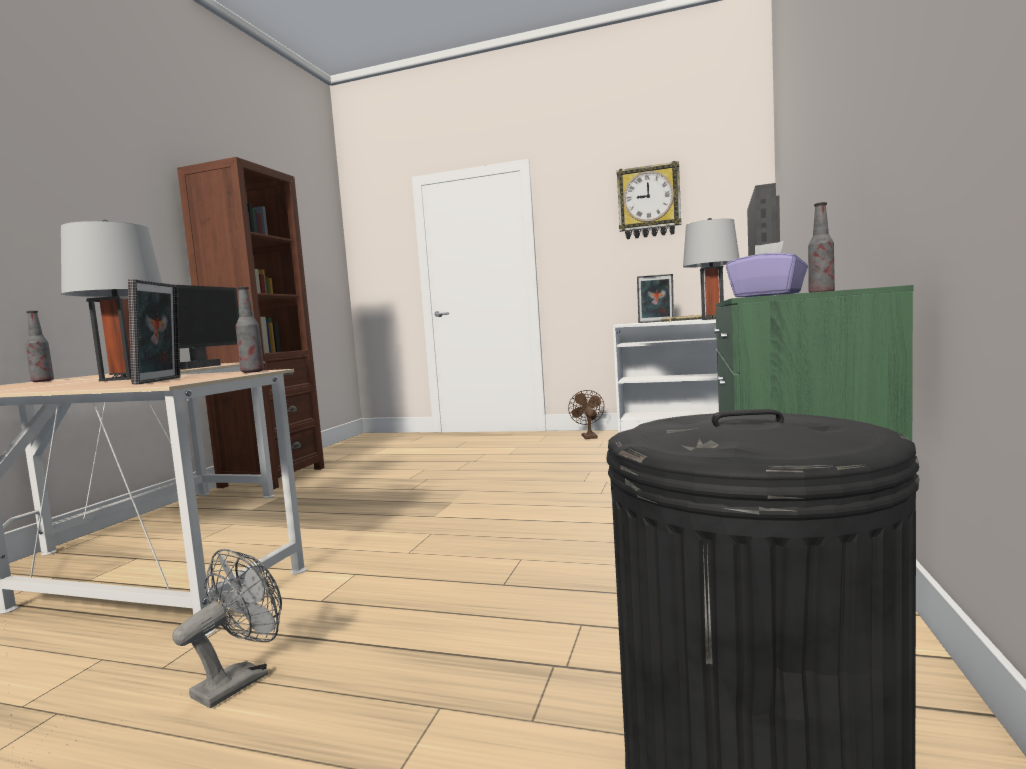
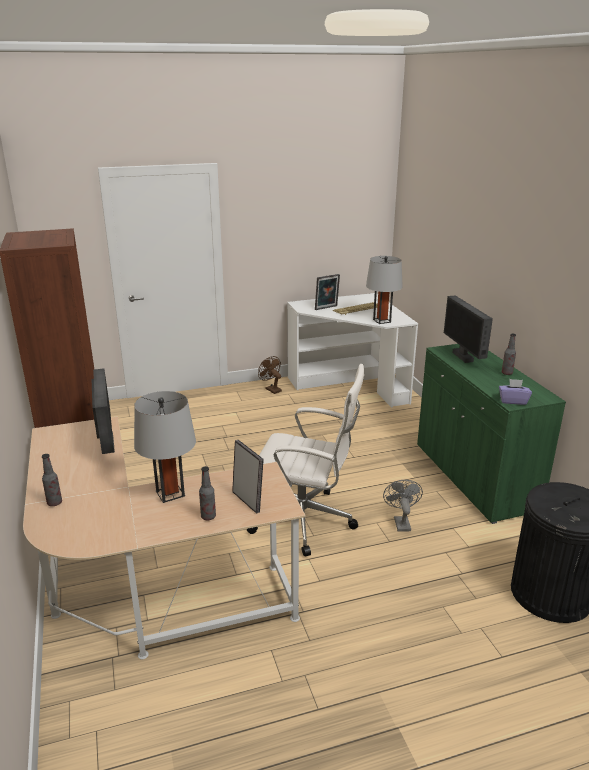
camera: 35 degrees left, 20 degrees up
grey fan [172,549,282,708] -> grey fan moved to [383,480,423,532]
bottle [235,287,264,373] -> bottle moved to [199,466,216,520]
wall clock [616,161,681,239] -> none
none -> white office chair [247,364,364,557]

